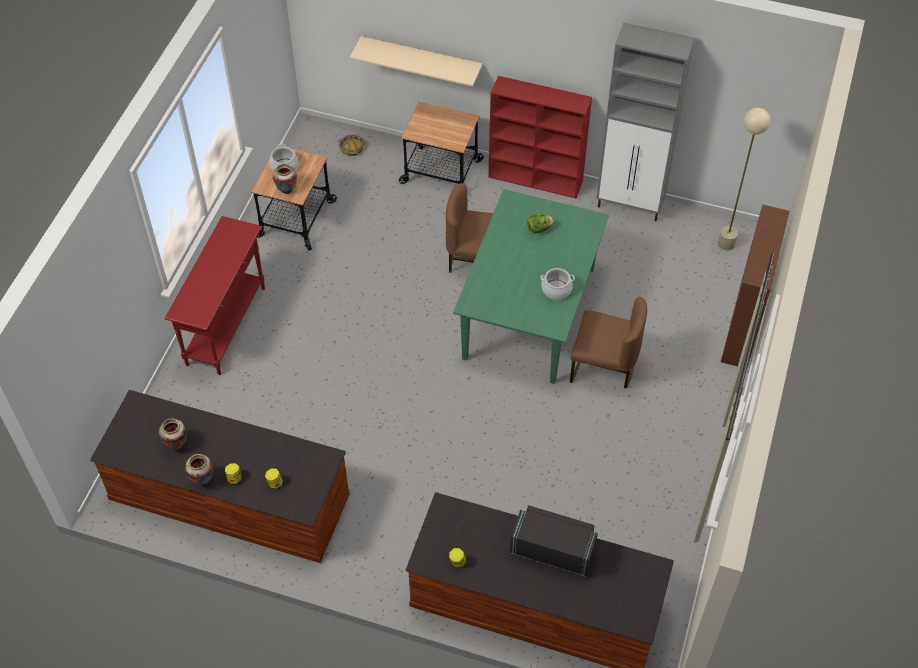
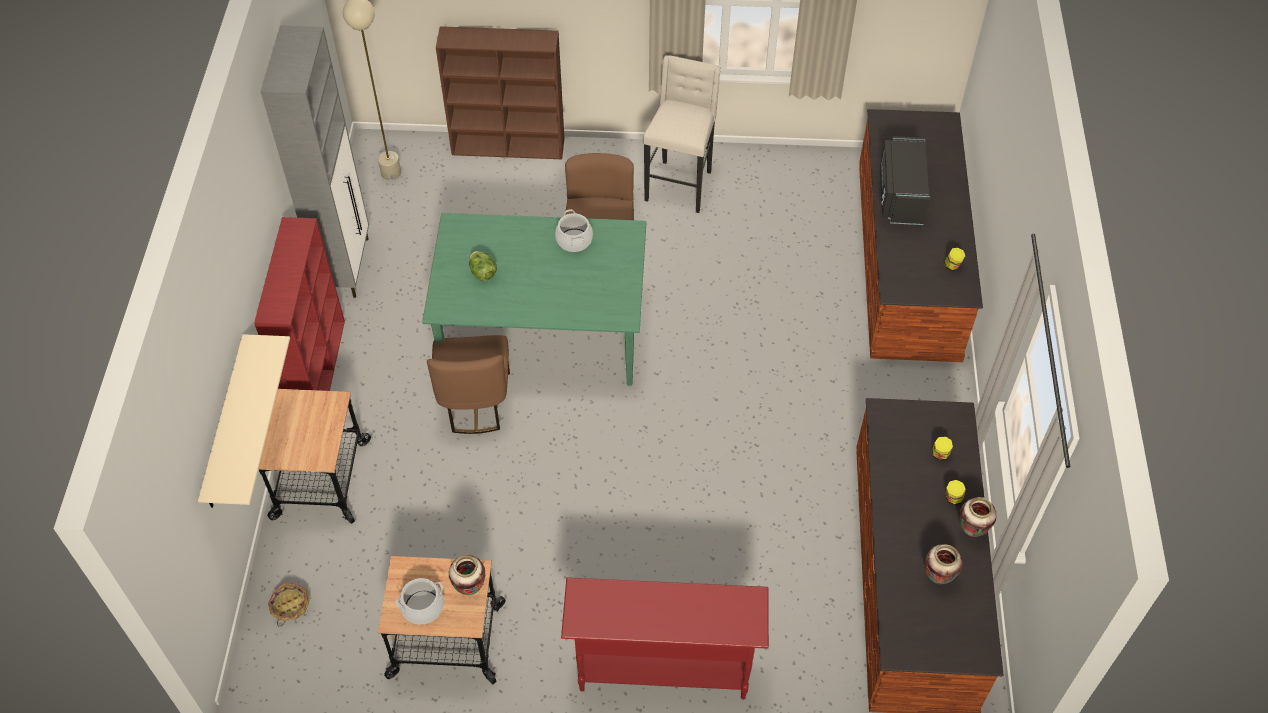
camera: 105 degrees left, 0 degrees up
none -> beige stool [643,55,721,213]

